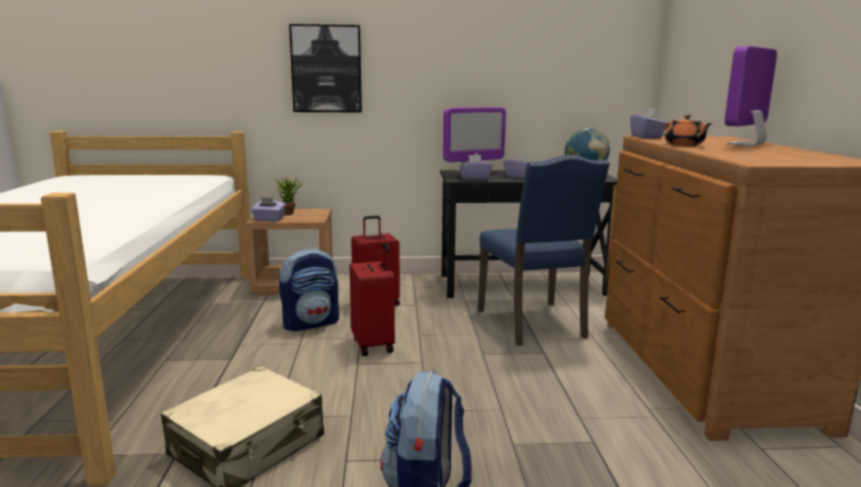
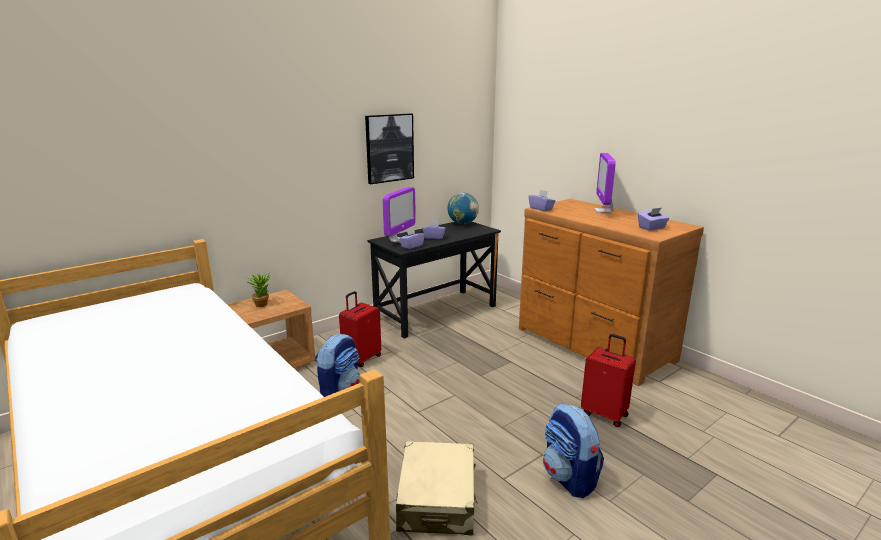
camera: 35 degrees left, 5 degrees up
purple tissue box [251,197,286,221] -> purple tissue box moved to [638,208,669,230]
picture [289,24,362,112] -> picture moved to [365,113,414,184]
red suitcase [350,243,395,356] -> red suitcase moved to [581,334,636,427]
blue chair [478,155,610,346] -> none
orange teapot [665,115,712,146] -> none

